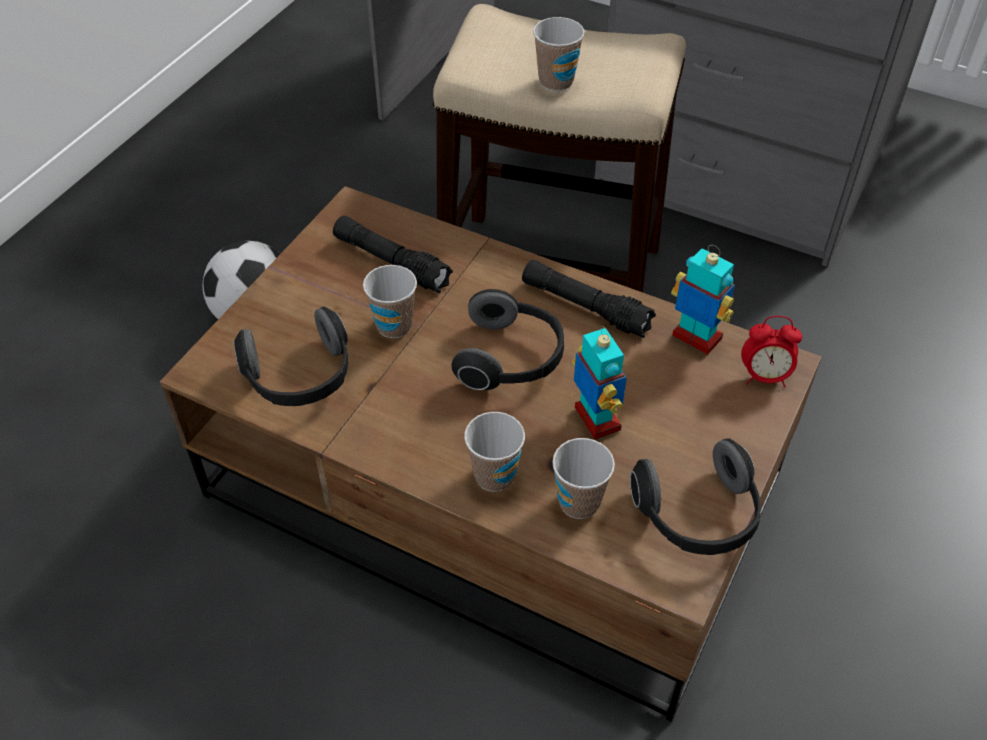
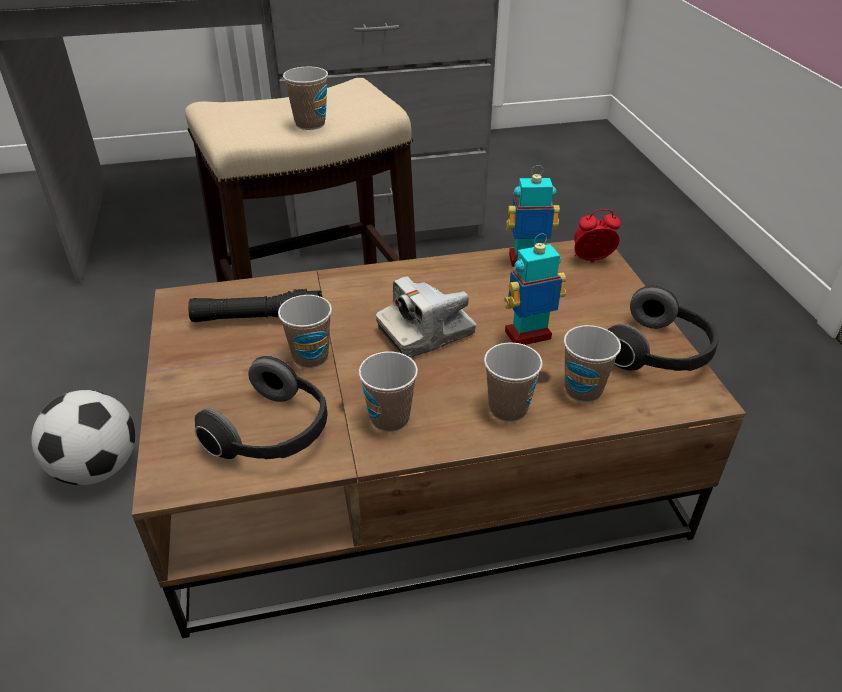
camera: 40 degrees left, 10 degrees down
headphones [451,289,564,390] -> camera [376,276,476,358]
black flashlight [522,260,656,338] -> none
toy robot [572,326,627,440] -> toy robot turned 45 degrees counterclockwise [504,233,566,345]
alarm clock [741,316,802,387] -> alarm clock turned 150 degrees counterclockwise [574,209,621,263]
none -> cup [359,352,418,432]

